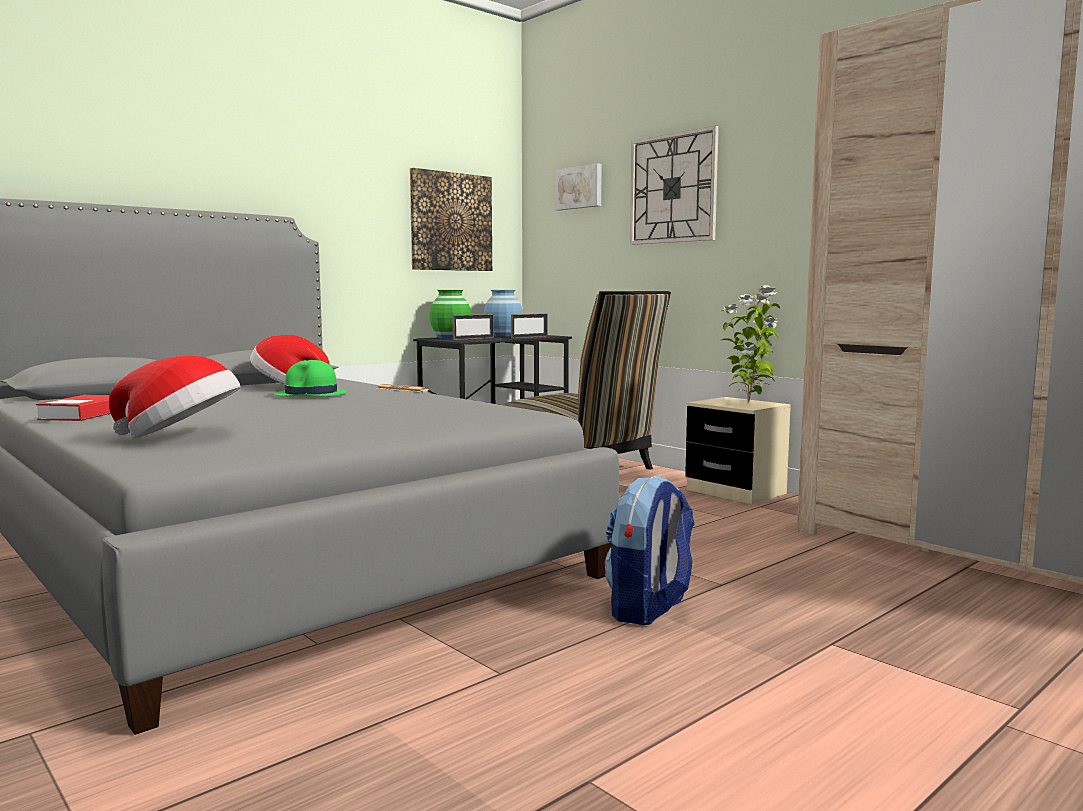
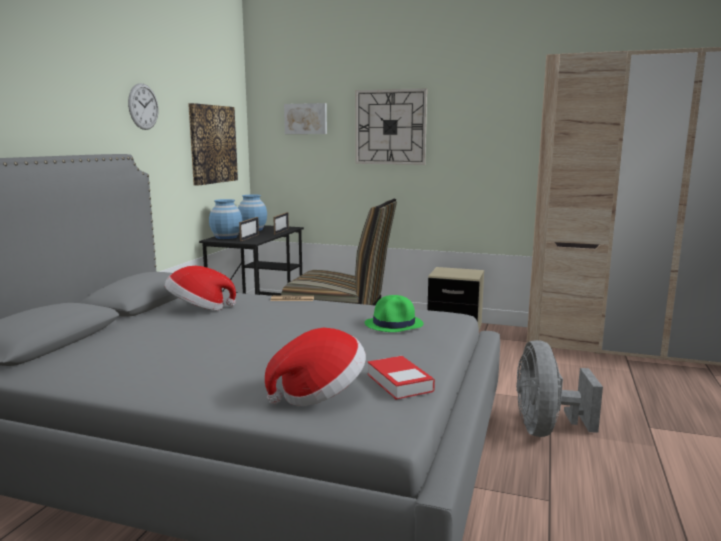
camera: 30 degrees left, 5 degrees up
book [36,395,111,421] -> book moved to [368,356,435,400]
green hat [274,360,347,396] -> green hat moved to [365,295,423,332]
green vase [430,290,471,339] -> blue vase [209,199,242,239]
backpack [604,476,695,625] -> grey fan [516,340,603,437]
potted plant [720,285,780,402] -> none
none -> wall clock [128,83,158,130]

